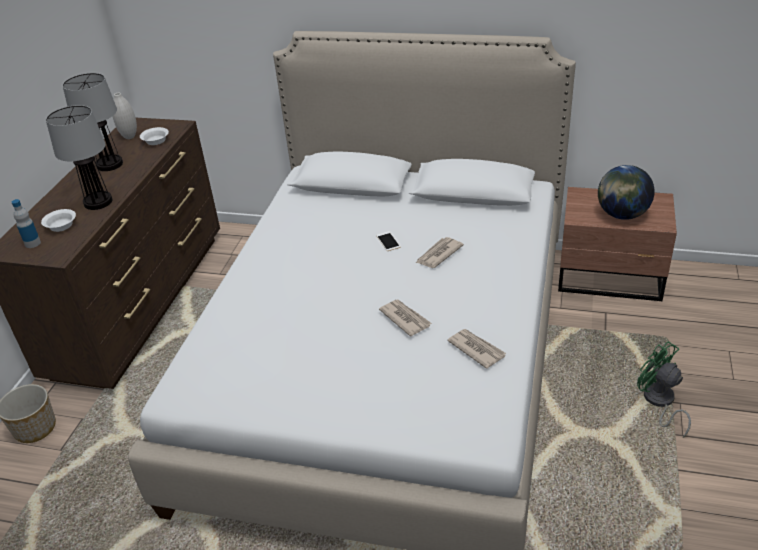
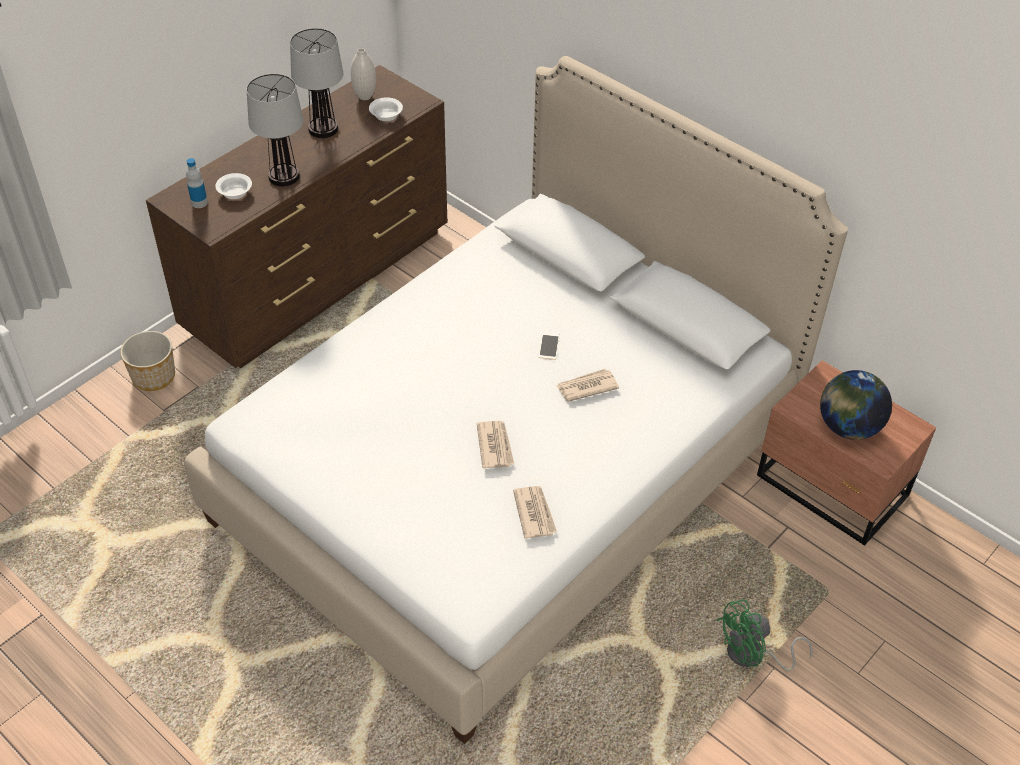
camera: 25 degrees right, 10 degrees up
green fan [637,341,691,438] -> green fan turned 105 degrees counterclockwise [717,599,813,671]

